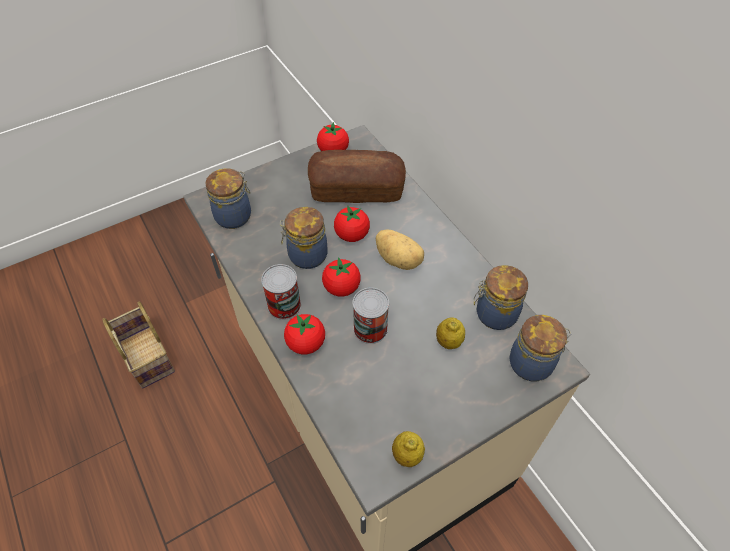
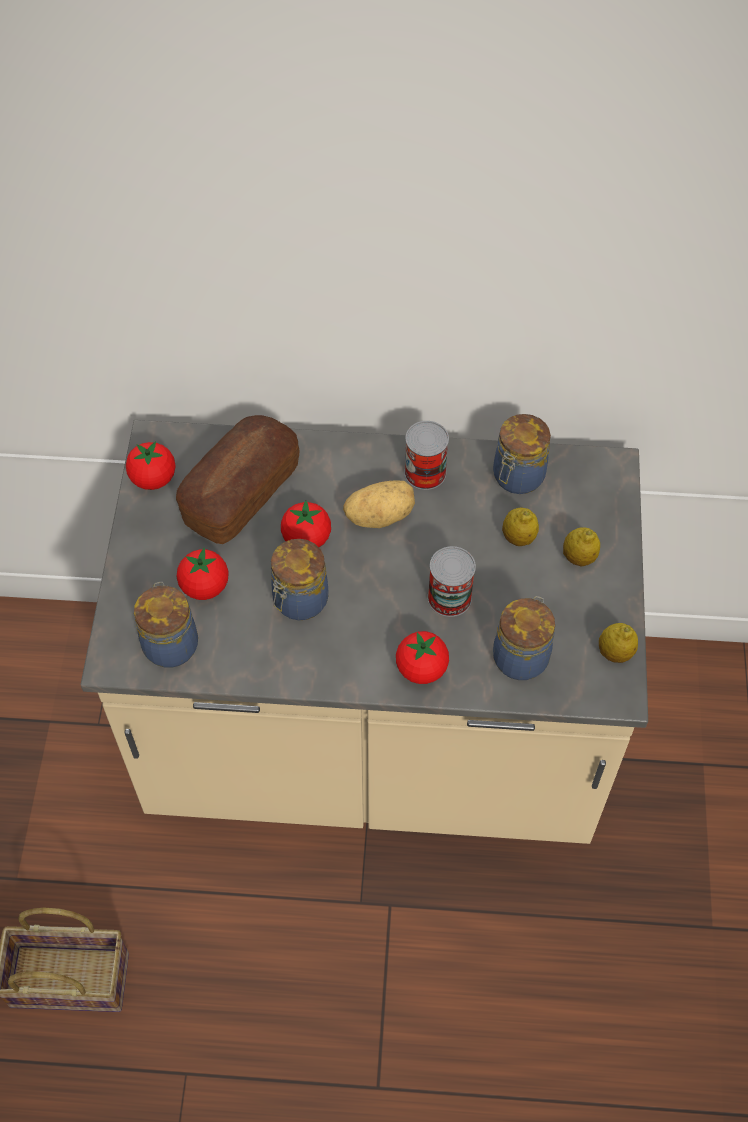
camera: 55 degrees left, 5 degrees up
can [261,264,301,320] -> can moved to [404,421,449,490]
tomato [322,257,361,297] -> tomato moved to [177,548,229,600]
jar [509,315,572,381] -> jar moved to [493,596,555,680]
none -> lemon [563,528,600,566]

